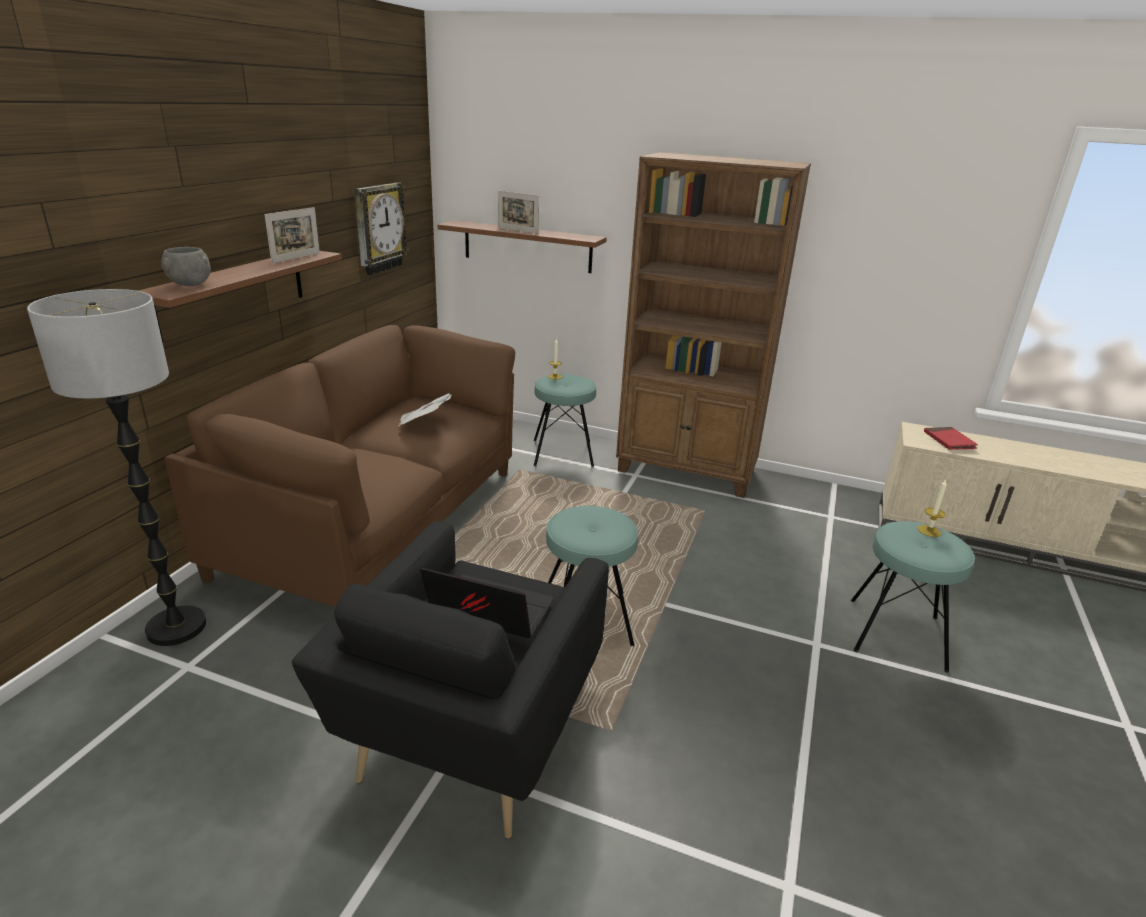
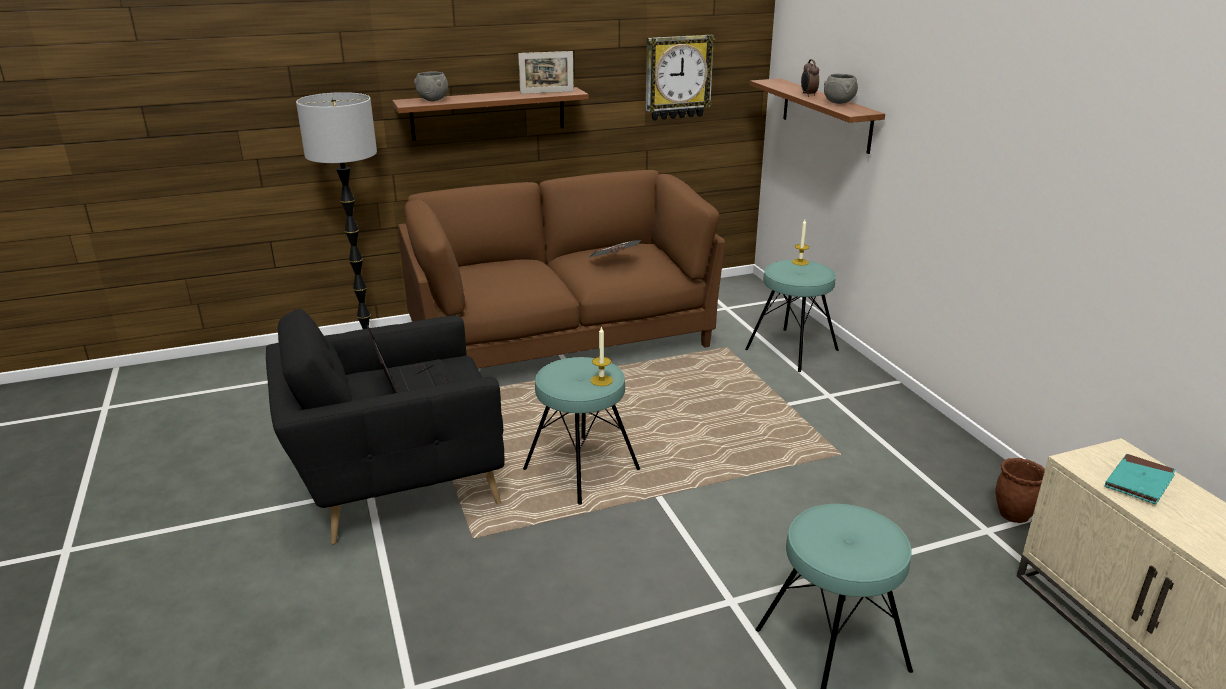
camera: 50 degrees right, 0 degrees up
picture frame [498,190,539,234] -> alarm clock [801,59,819,97]
brown bookcase [616,152,811,498] -> none
candle [918,480,947,537] -> candle moved to [591,326,613,386]
red book [924,427,978,450] -> turquoise book [1105,454,1176,504]
none -> grey bowl [824,74,858,104]
none -> brown planter [995,458,1045,523]

